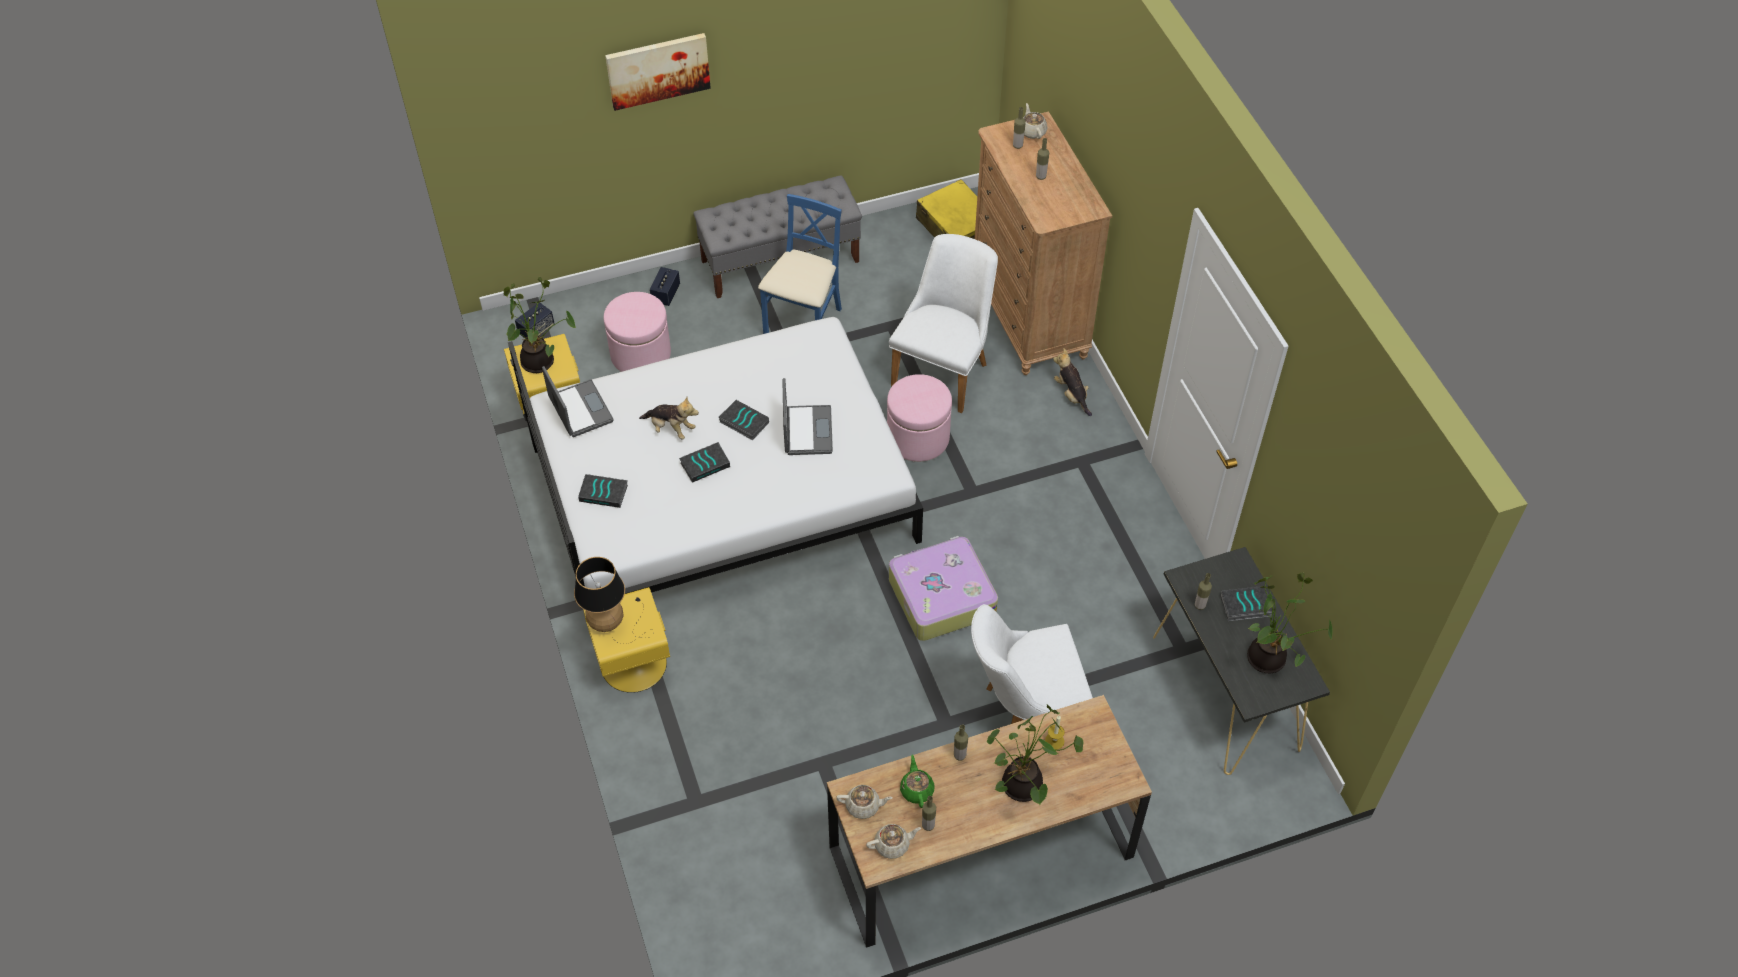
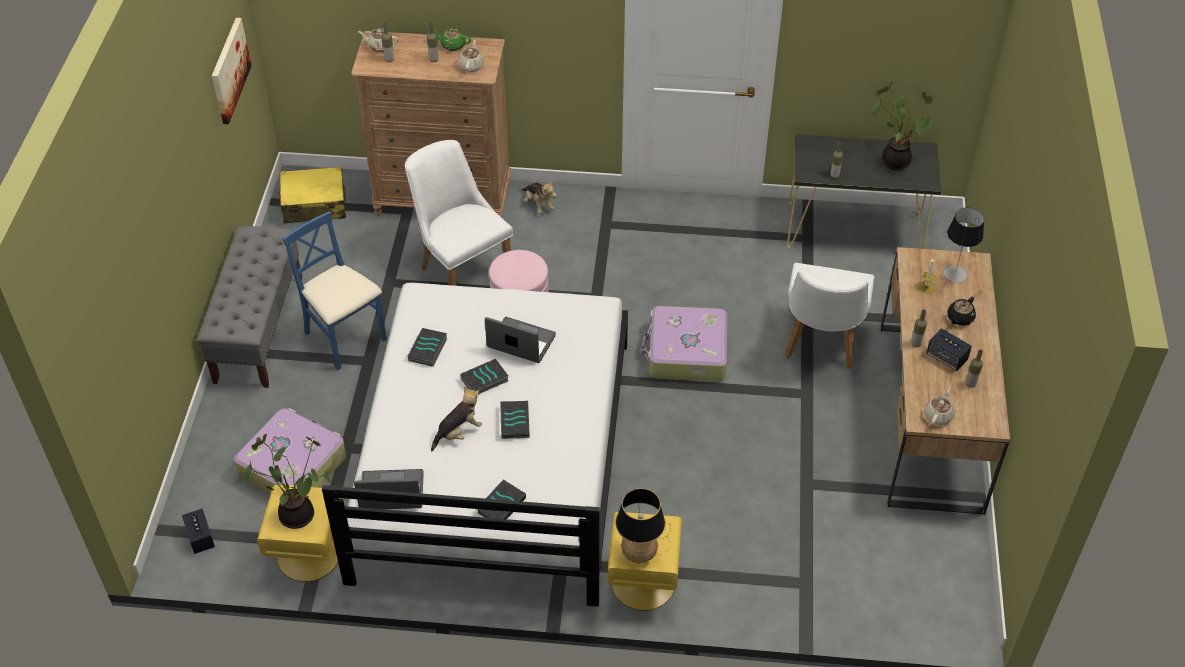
camera: 65 degrees left, 5 degrees down
pink ottoman [604,292,671,372] -> suitcase [234,408,346,494]
picture [605,33,711,111] -> picture moved to [212,18,251,124]
speaker [650,267,680,306] -> speaker moved to [927,328,972,371]
beige teapot [866,824,921,859] -> beige teapot moved to [458,40,484,72]
green teapot [900,755,934,808] -> green teapot moved to [433,27,471,51]
potted plant [987,705,1084,805] -> black teapot [947,297,976,326]
plush toy [1053,348,1092,416] -> plush toy turned 120 degrees counterclockwise [522,181,557,214]
book [1220,586,1272,621] -> book moved to [408,328,447,367]
none -> table lamp [943,207,984,283]

